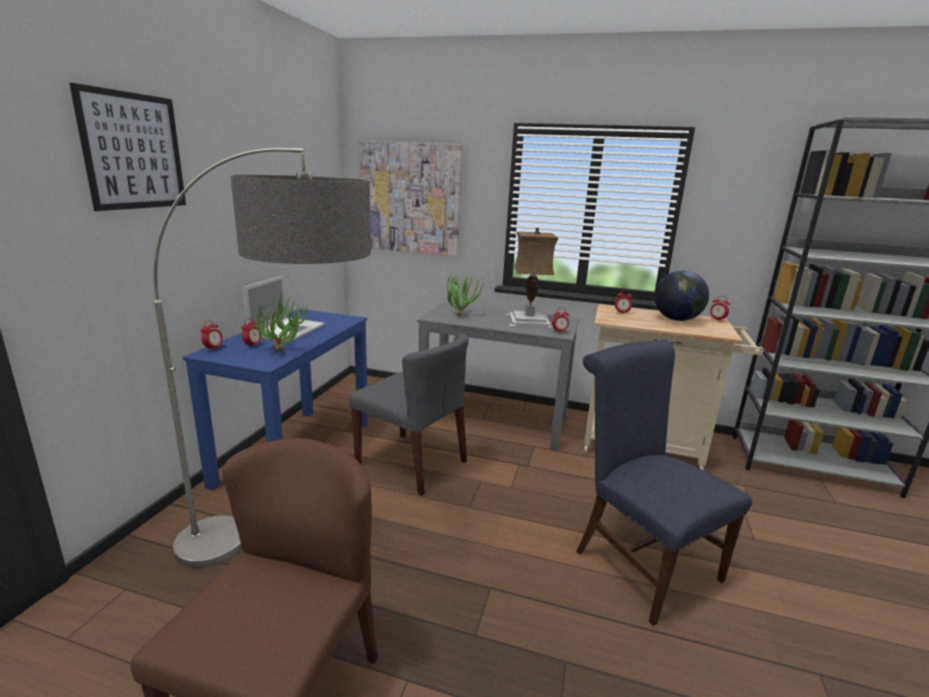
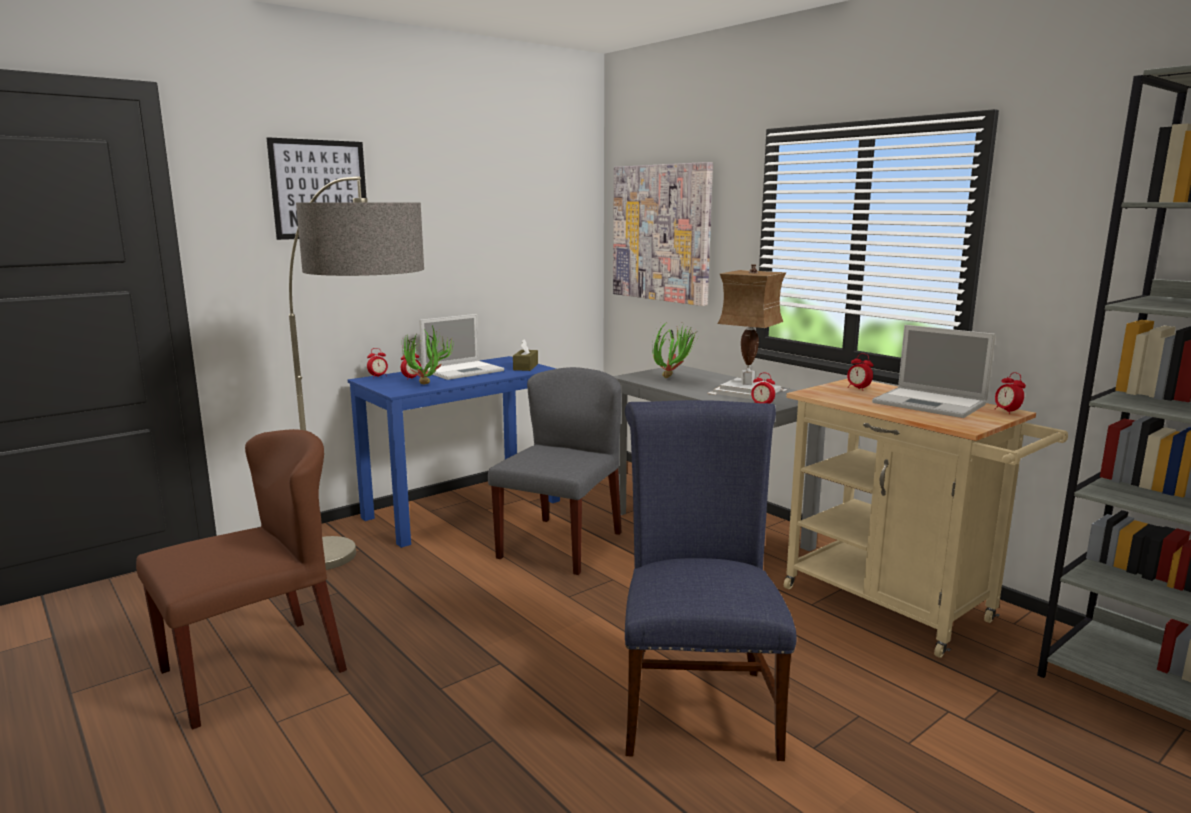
camera: 35 degrees right, 5 degrees down
grey chair [349,333,469,496] -> grey chair turned 135 degrees counterclockwise [488,367,622,575]
globe [655,271,709,321] -> laptop [872,325,996,418]
none -> brown tissue box [513,339,538,371]

